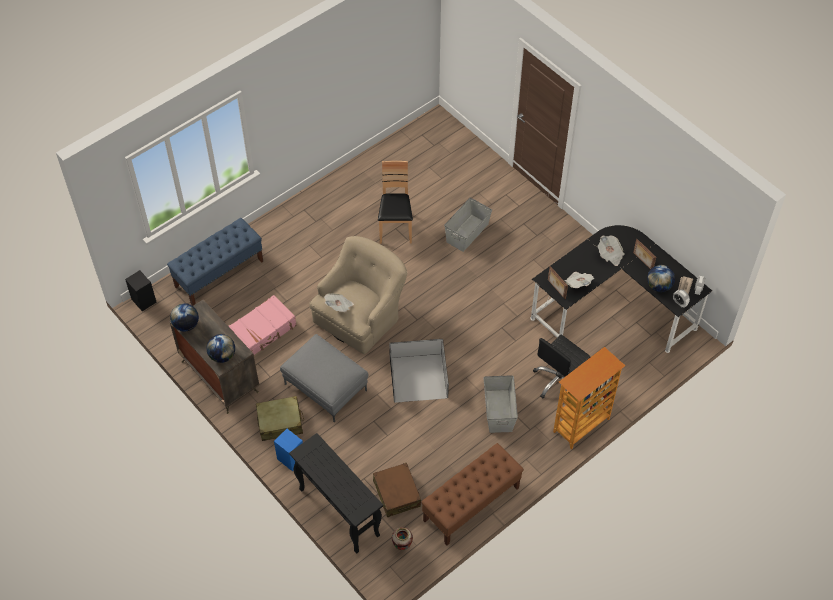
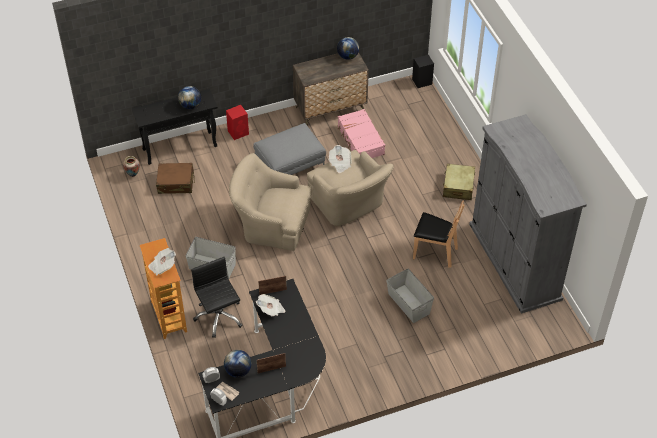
camera: 110 degrees right, 5 degrees down
blue bench [167,218,263,306] -> none
globe [206,334,235,363] -> globe moved to [178,86,201,109]
beige suitcase [256,396,304,441] -> beige suitcase moved to [443,164,475,200]
blue speaker [274,429,303,471] -> red speaker [226,105,249,140]
black storage box [389,339,449,403] -> beige armchair [229,153,312,251]
brown bench [421,443,524,546] -> none
newspaper [598,235,625,266] -> newspaper moved to [148,248,176,276]
none -> grey wardrobe [469,114,587,314]

